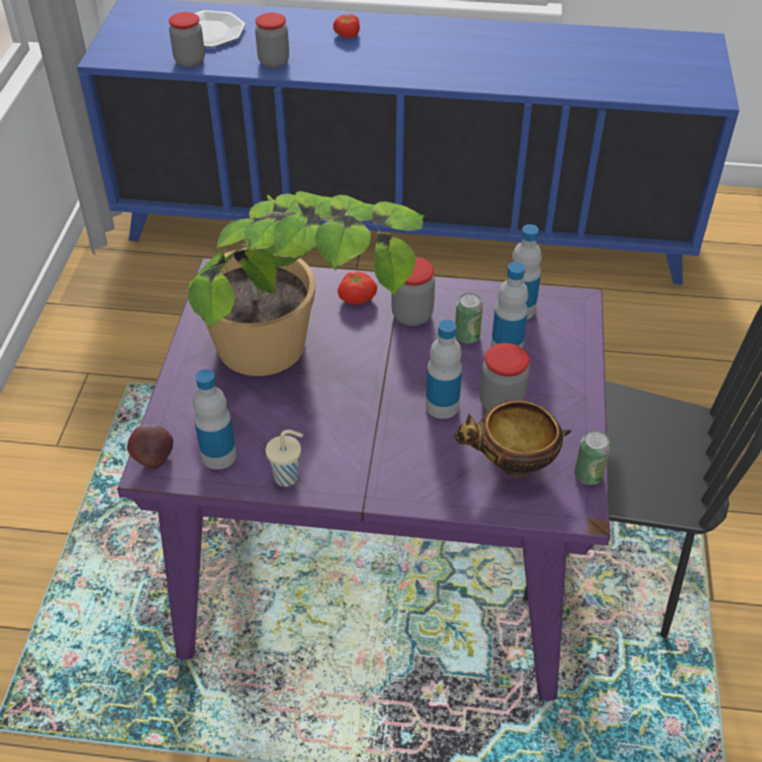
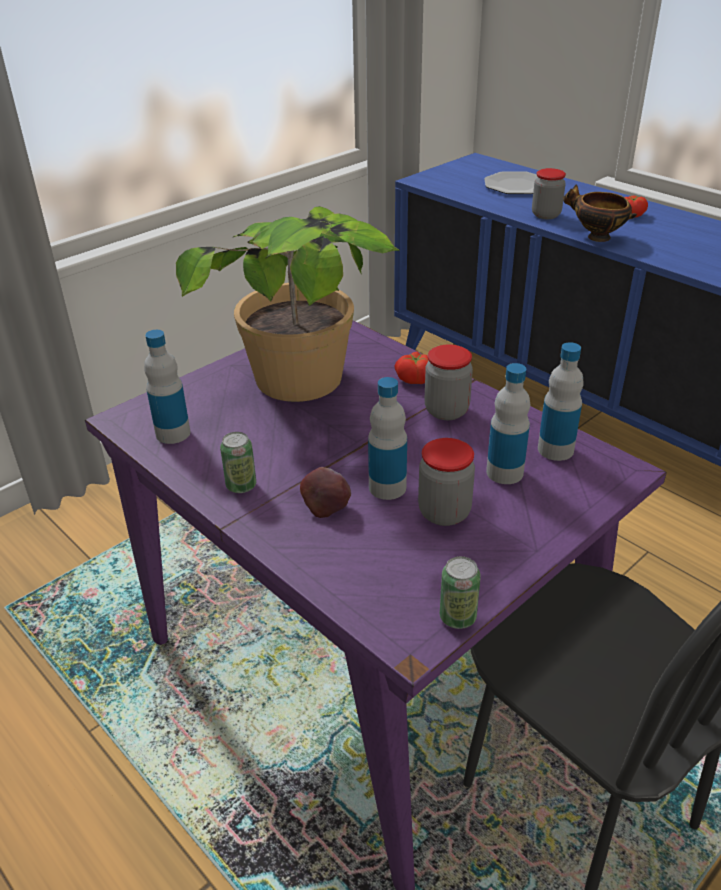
camera: 40 degrees right, 10 degrees down
apple [127,424,173,469] -> apple moved to [300,467,351,518]
jar [169,12,205,67] -> none
beige cup [266,429,303,487] -> none
bowl [454,400,571,477] -> bowl moved to [563,185,637,242]
can [455,293,483,343] -> can moved to [220,432,256,493]

